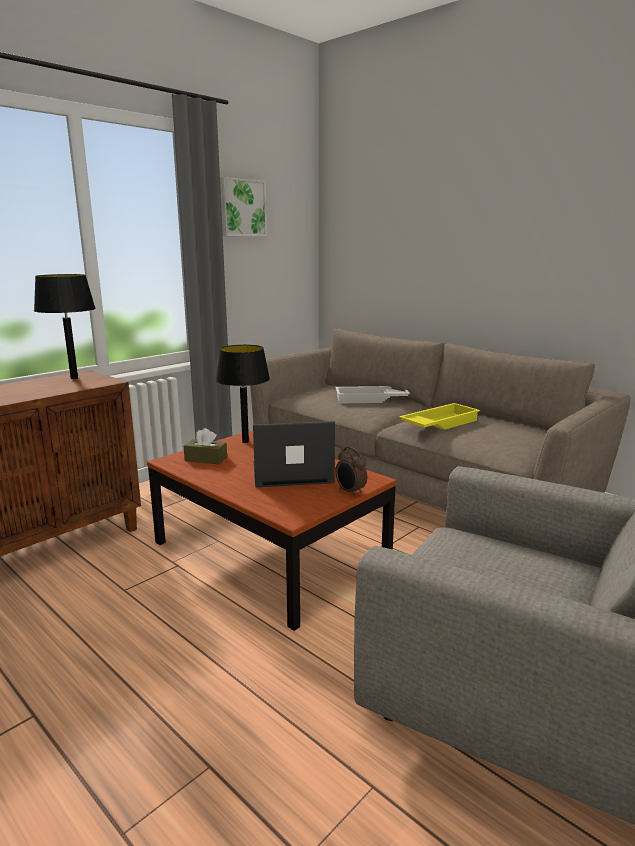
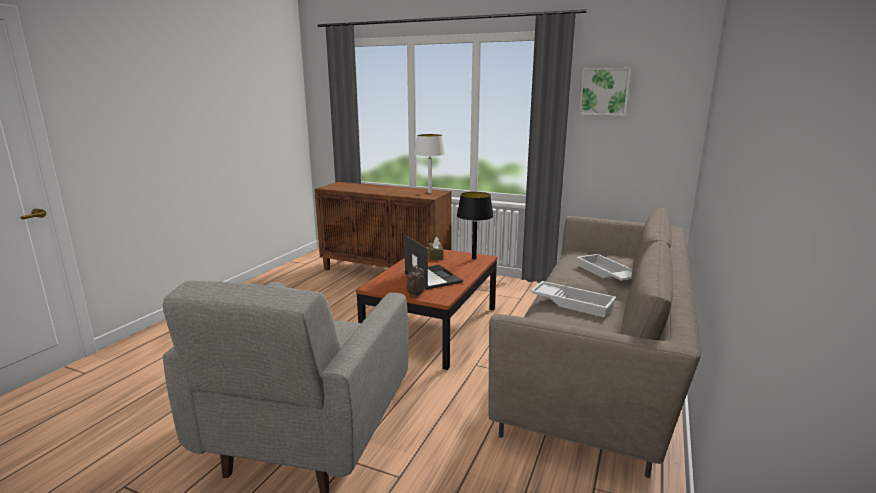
camera: 70 degrees right, 0 degrees up
black table lamp [34,274,96,379] -> white table lamp [414,134,446,193]
yellow tray [399,403,480,430] -> white tray [530,281,616,317]

